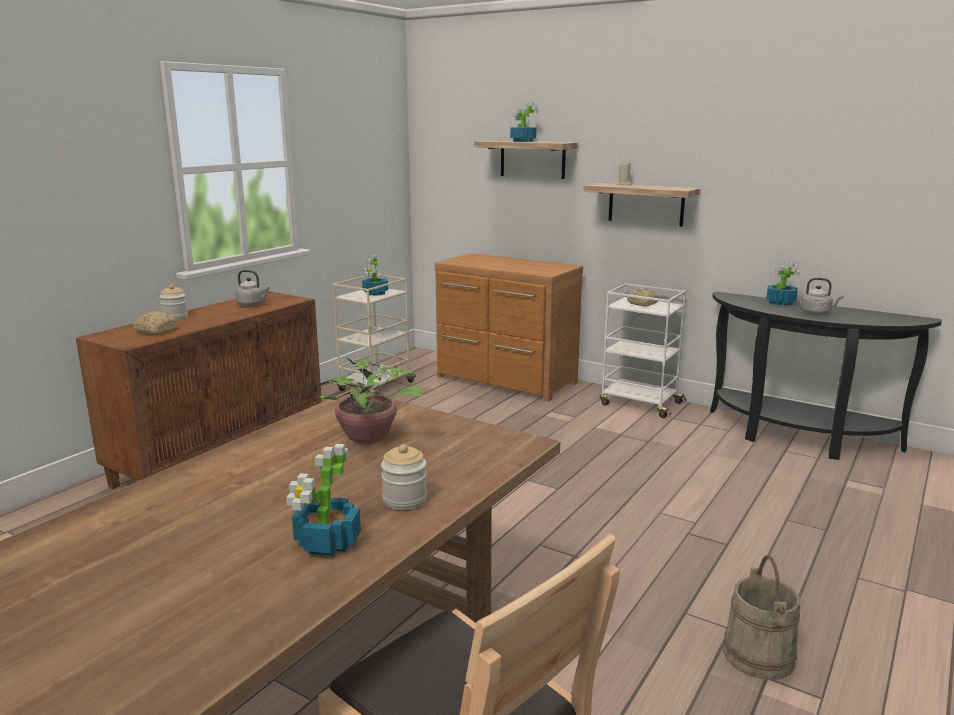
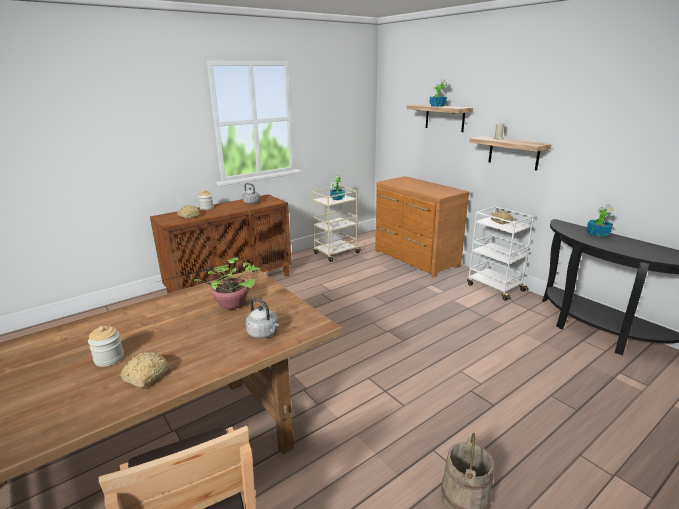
camera: 20 degrees right, 5 degrees up
potted plant [286,444,361,556] -> bread [121,352,170,388]
jar [381,444,427,510] -> jar moved to [88,326,124,367]
grey kettle [800,278,843,315] -> grey kettle moved to [246,298,279,338]

